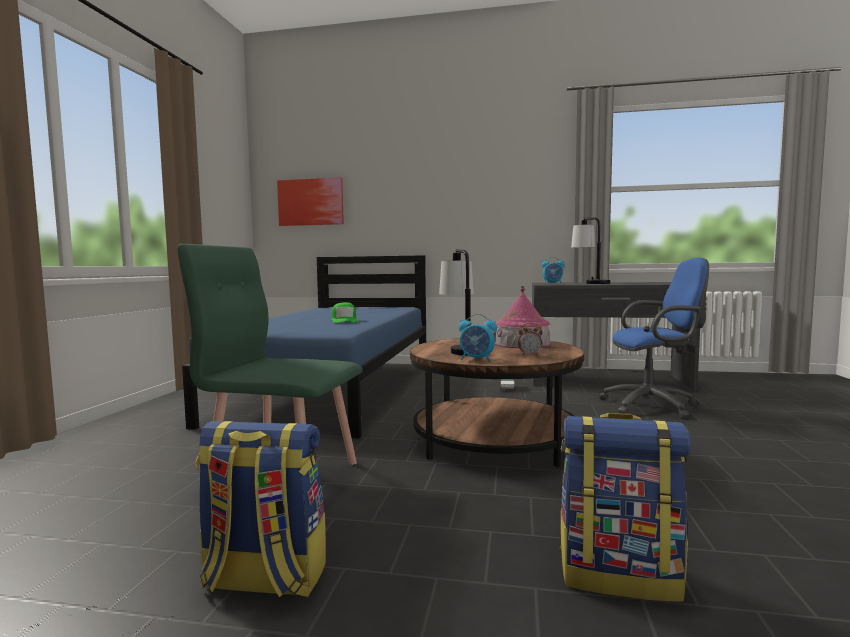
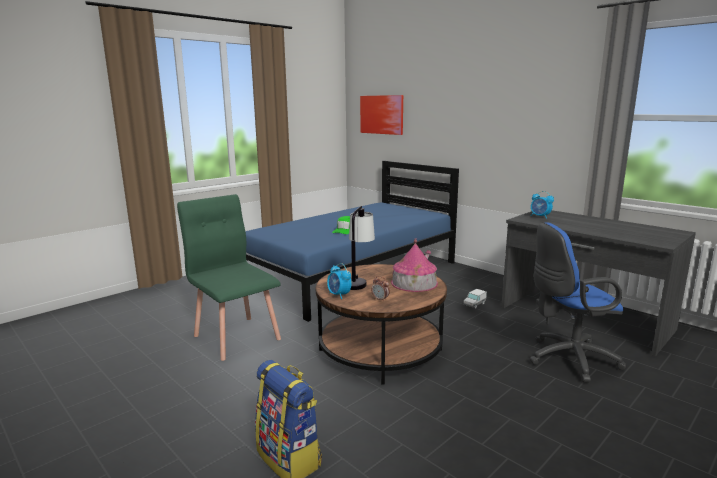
camera: 35 degrees right, 10 degrees up
backpack [196,421,326,597] -> none
table lamp [571,217,610,284] -> none
blue office chair [599,257,709,419] -> blue office chair turned 135 degrees clockwise [530,222,626,383]

